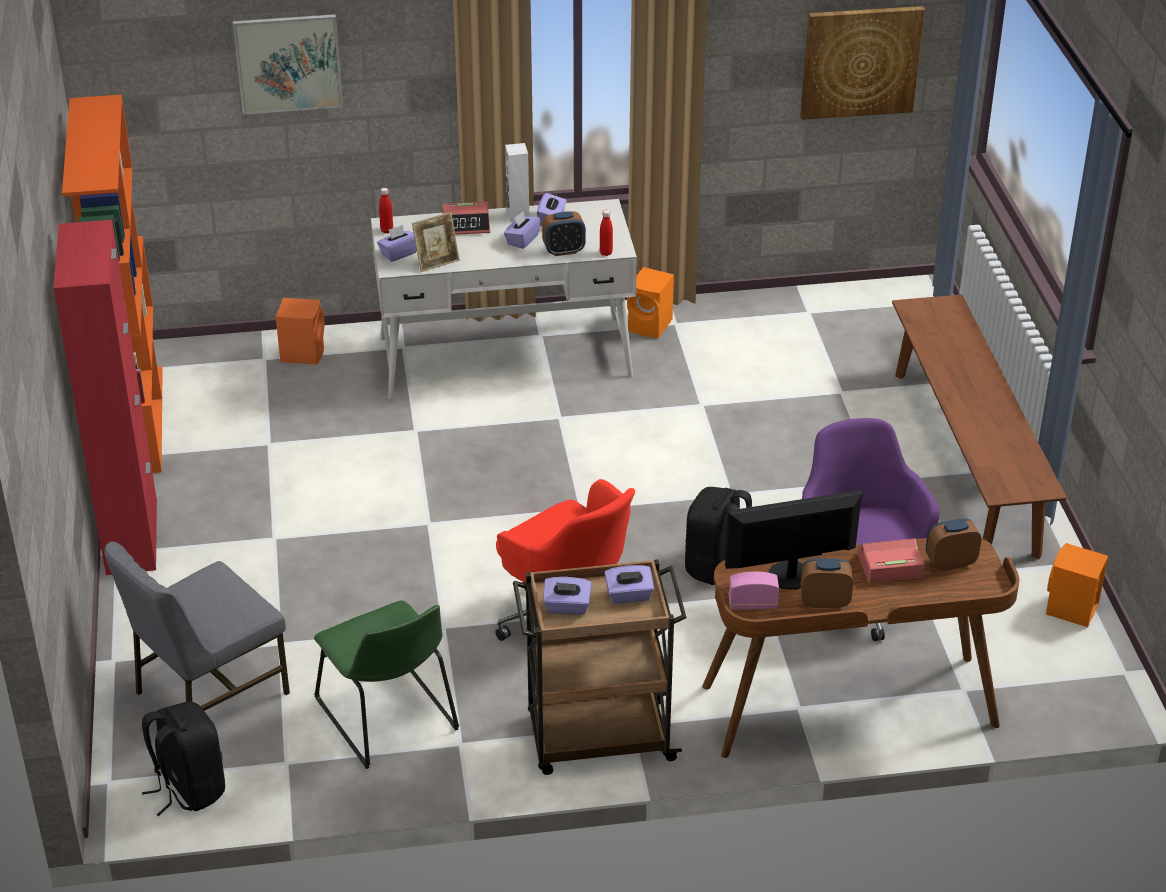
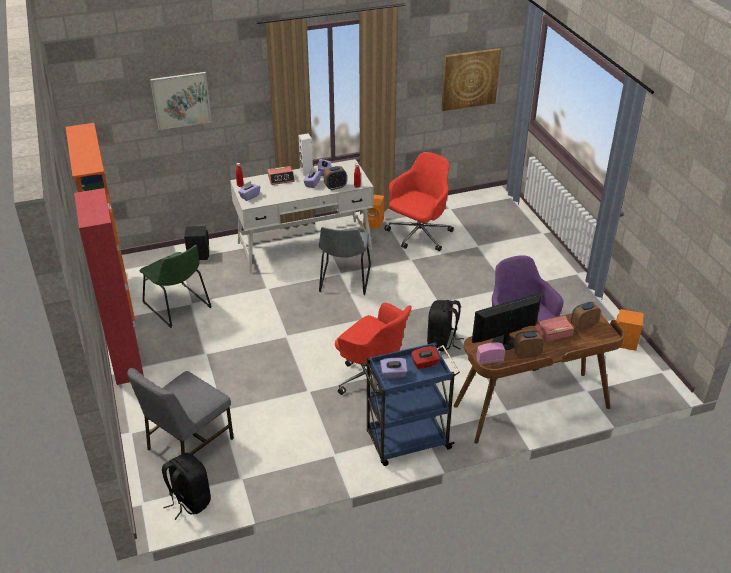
camera: 10 degrees left, 0 degrees up
orange speaker [276,298,325,365] -> black speaker [184,226,209,260]
green chair [314,600,459,769] -> green chair moved to [140,245,211,328]
picture frame [412,212,460,272] -> none
brown cart [513,559,687,775] -> blue cart [361,342,460,466]
purple tissue box [604,565,654,604] -> red tissue box [411,346,440,369]
brown bench [892,294,1067,559] -> none
none -> grey chair [319,227,371,295]
none -> red office chair [384,152,454,251]

